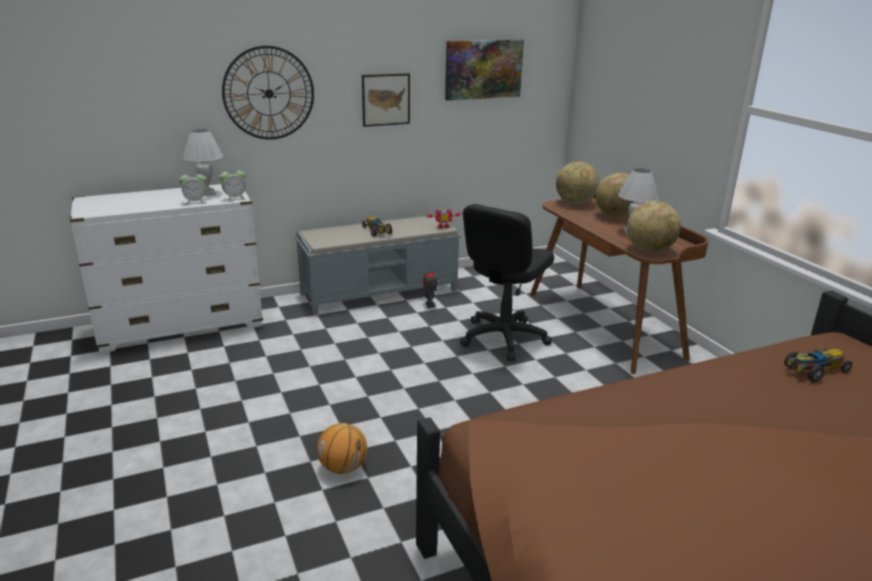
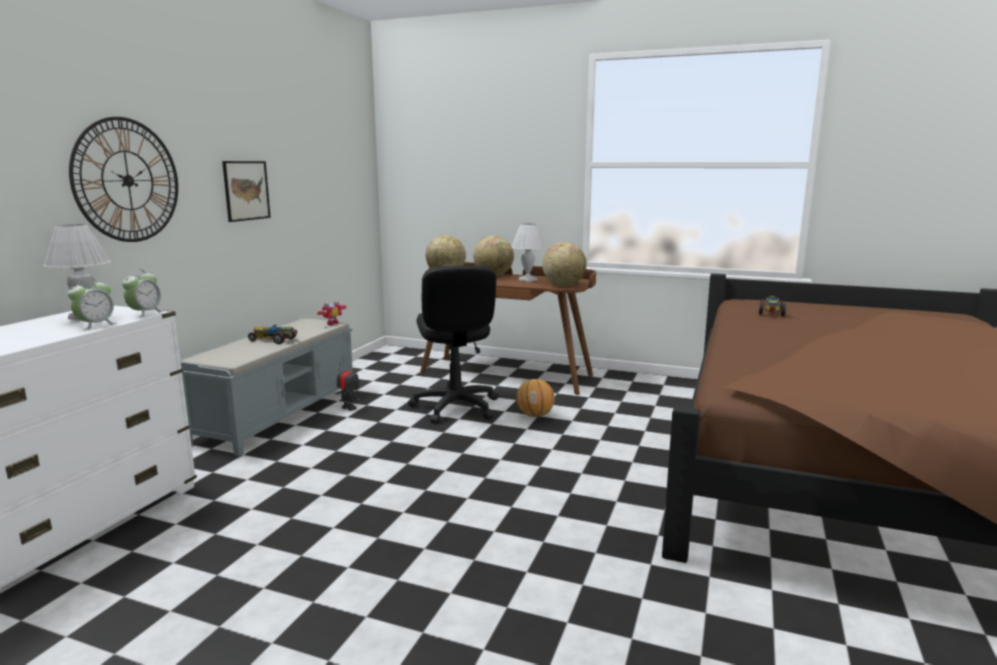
camera: 45 degrees left, 10 degrees down
basketball [317,423,367,474] -> basketball moved to [516,379,555,417]
picture [445,40,524,100] -> none

